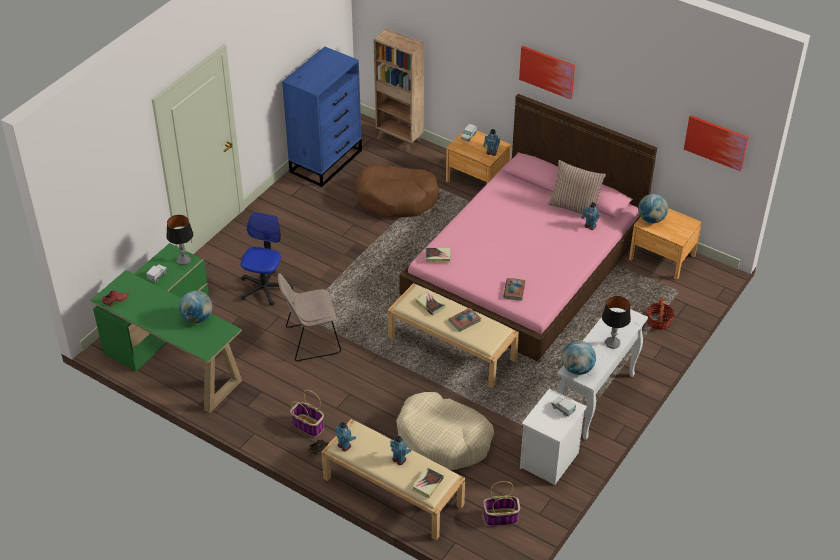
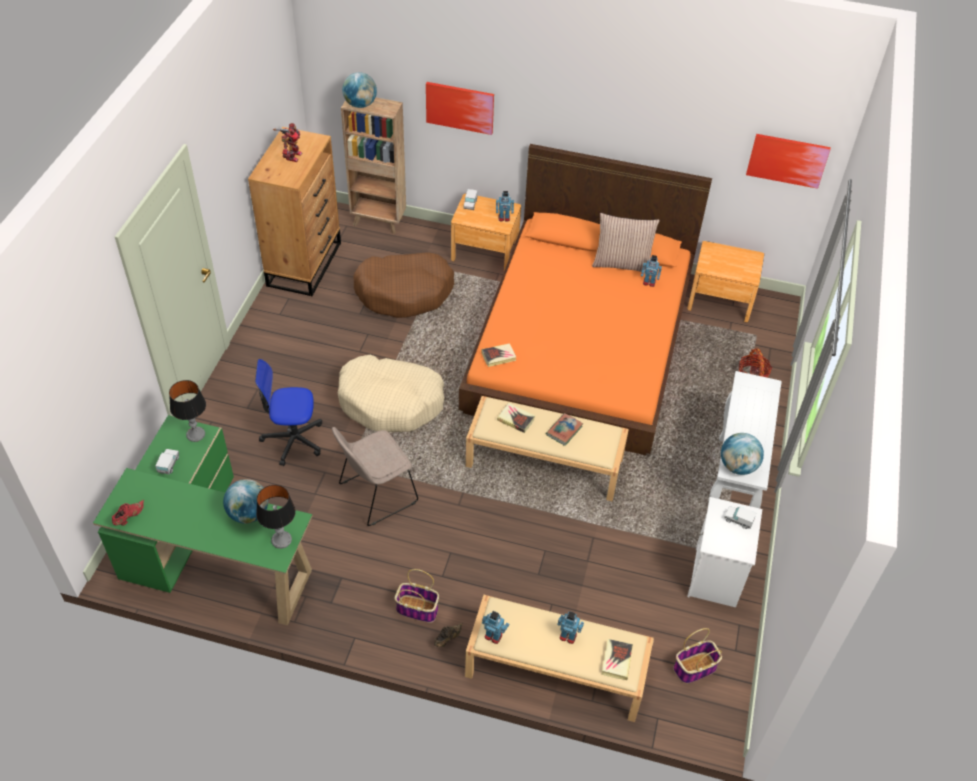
camera: 20 degrees left, 5 degrees up
office chair [241,212,293,306] -> office chair turned 90 degrees counterclockwise [255,359,322,466]
blue dresser [282,47,362,187] -> brown dresser [248,127,341,296]
beige dog bed [396,392,494,470] -> beige dog bed moved to [338,354,445,432]
pink bed [399,94,657,361] -> orange bed [459,144,712,455]
book [503,278,525,300] -> none
picture [519,46,575,99] -> picture moved to [426,82,494,135]
table lamp [602,296,631,349] -> table lamp moved to [256,485,296,549]
globe [638,194,668,223] -> globe moved to [342,72,377,108]
none -> toy robot [273,123,302,162]

